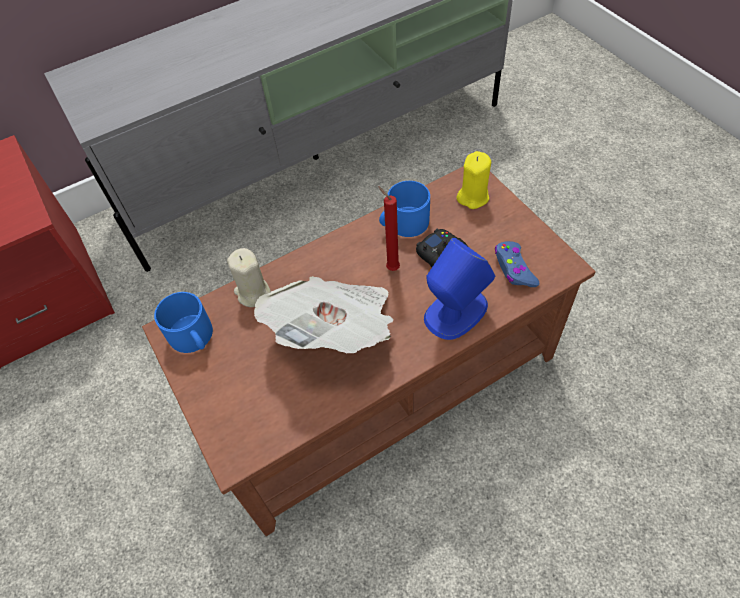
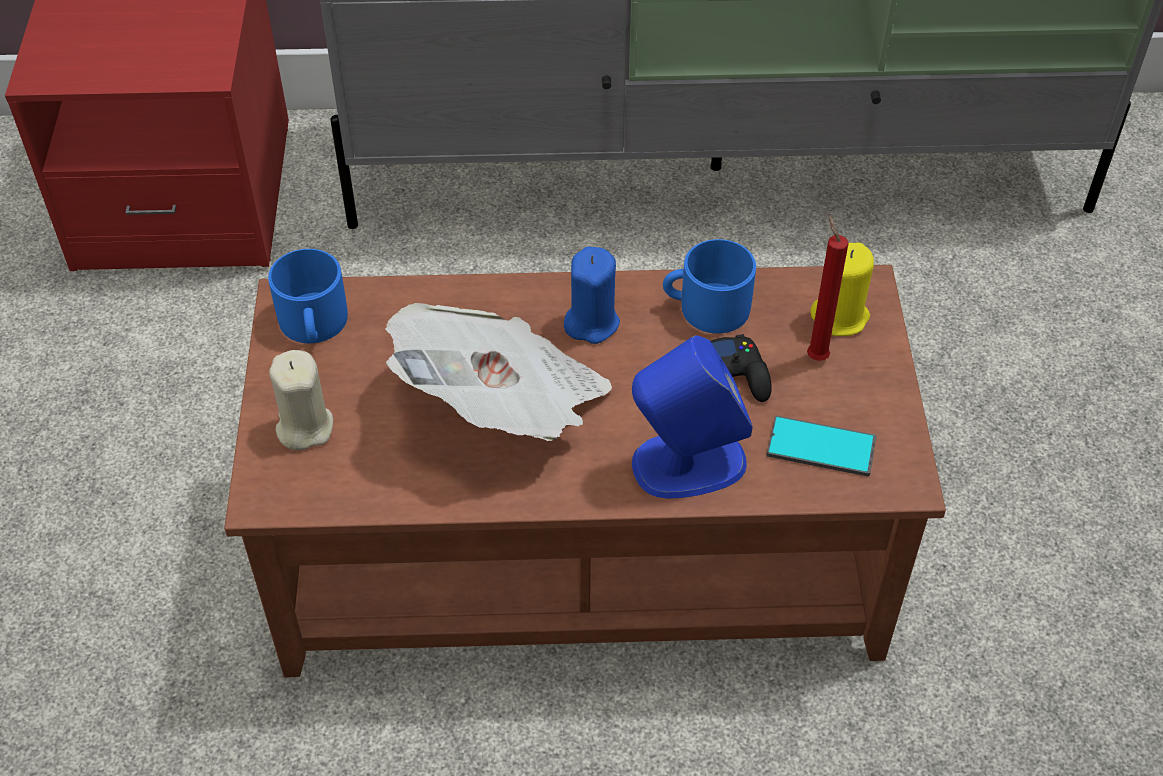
camera: 25 degrees right, 5 degrees down
beige candle [227,248,271,307] -> beige candle moved to [269,350,333,450]
red candle [378,186,400,271] -> red candle moved to [807,215,849,361]
blue game controller [495,241,540,287] -> phone [767,416,877,476]
none -> blue candle [564,247,620,344]

